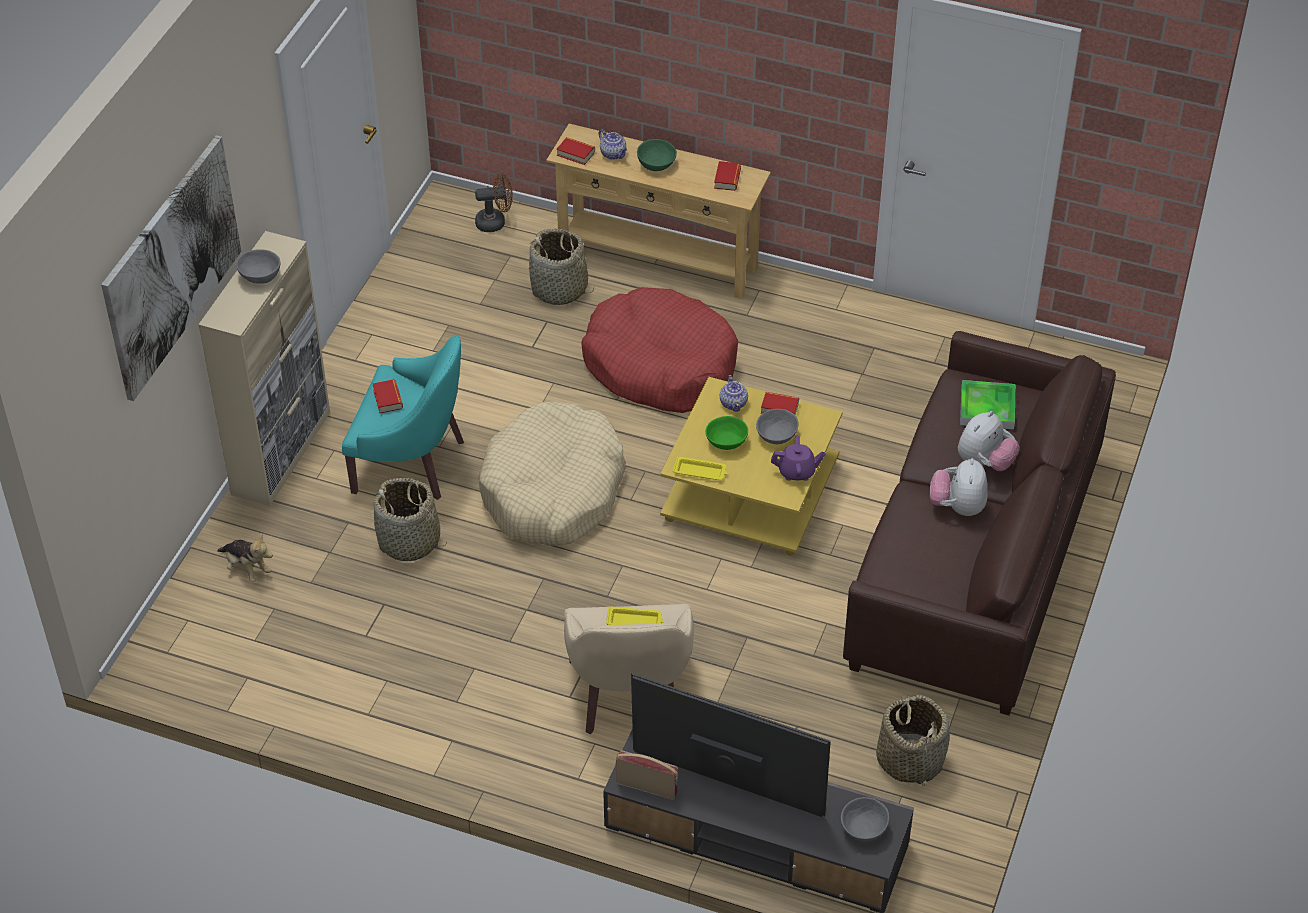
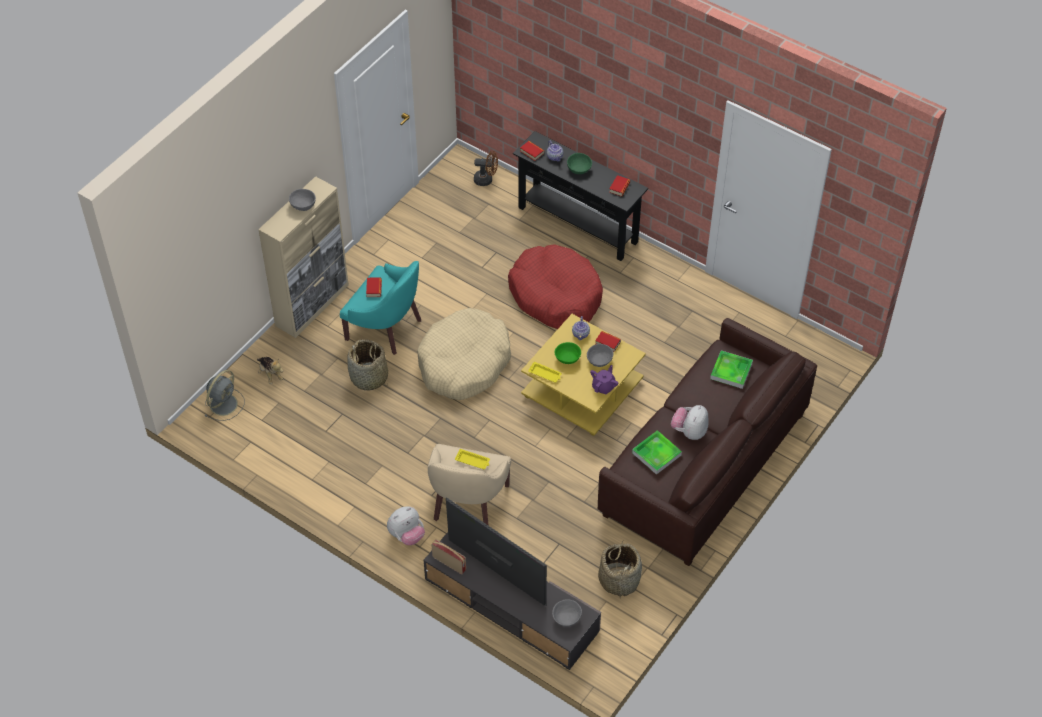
camera: 15 degrees right, 5 degrees up
picture [101,135,241,401] -> none
basket [529,229,594,305] -> none
beige console table [546,124,771,299] -> black console table [513,131,648,261]
purple teapot [771,436,825,481] -> purple teapot turned 75 degrees counterclockwise [590,365,618,394]
plush toy [958,411,1020,471] -> plush toy moved to [387,506,425,545]
none -> grey fan [204,370,245,421]
none -> tray [632,430,682,475]

